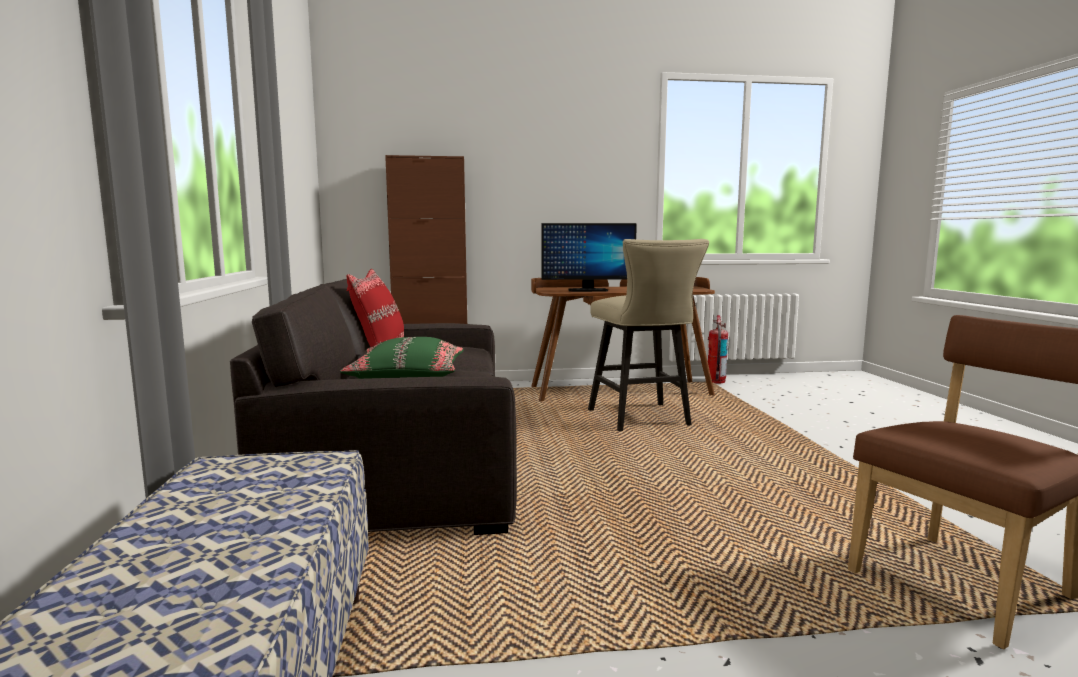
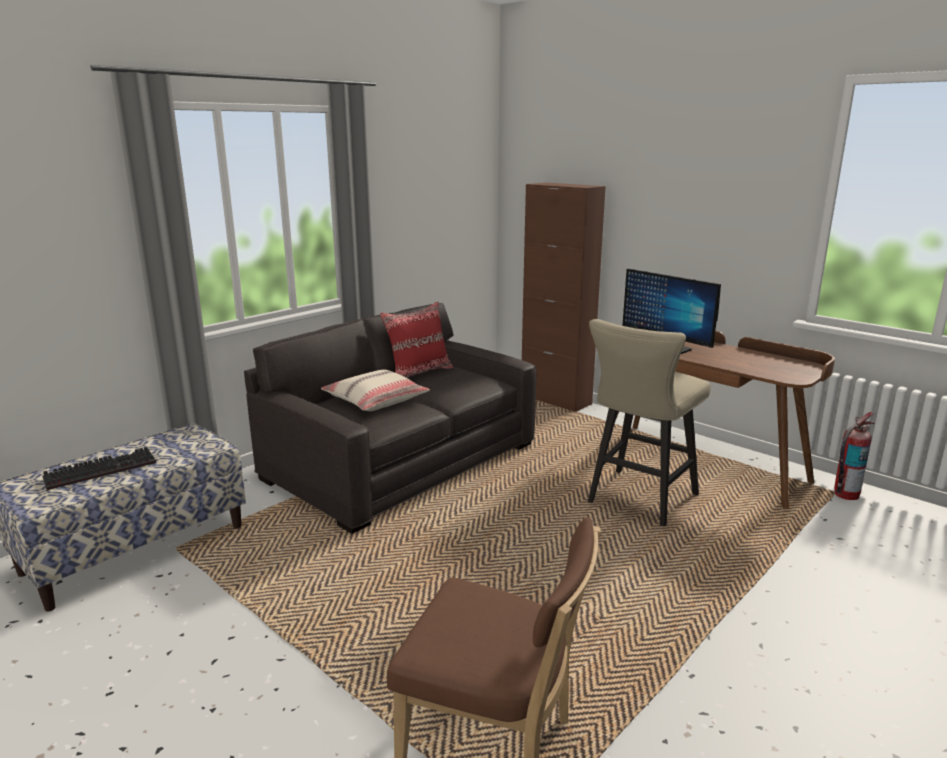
camera: 50 degrees right, 10 degrees up
green pillow [340,337,464,379] -> beige pillow [321,370,430,411]
none -> keyboard [42,447,156,490]

